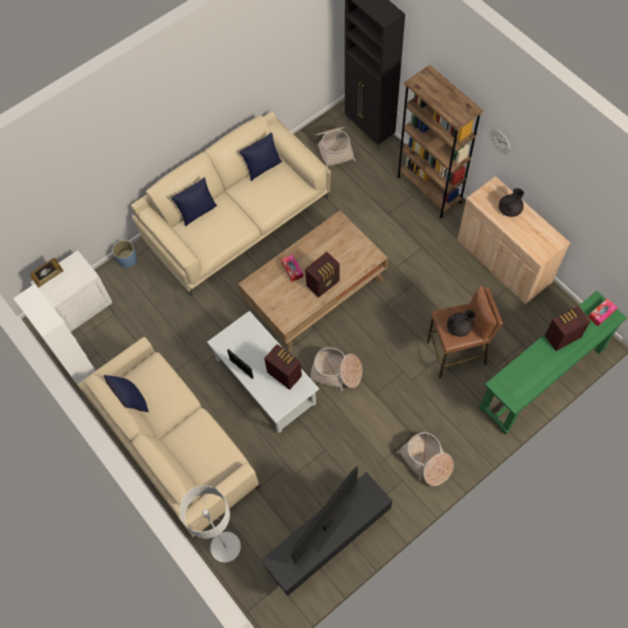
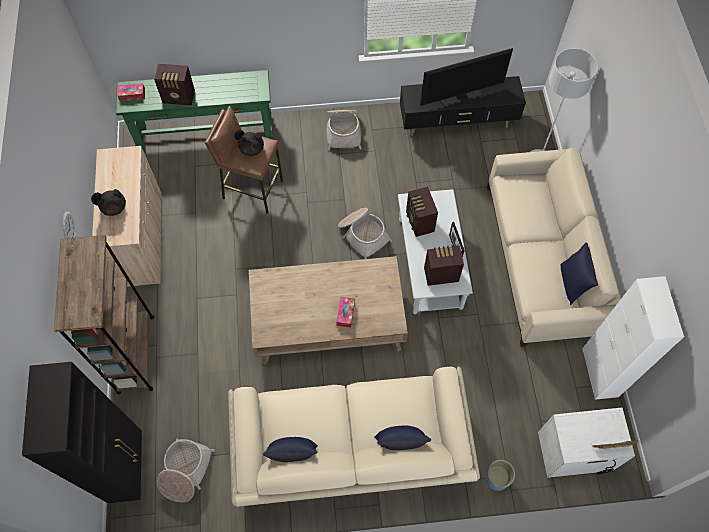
camera: 150 degrees left, 0 degrees up
radio [305,252,340,298] -> radio moved to [424,245,464,286]

